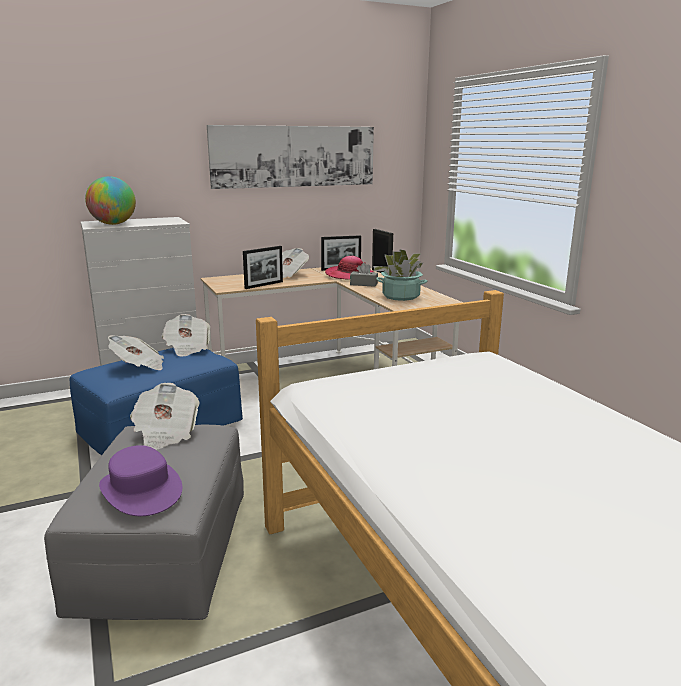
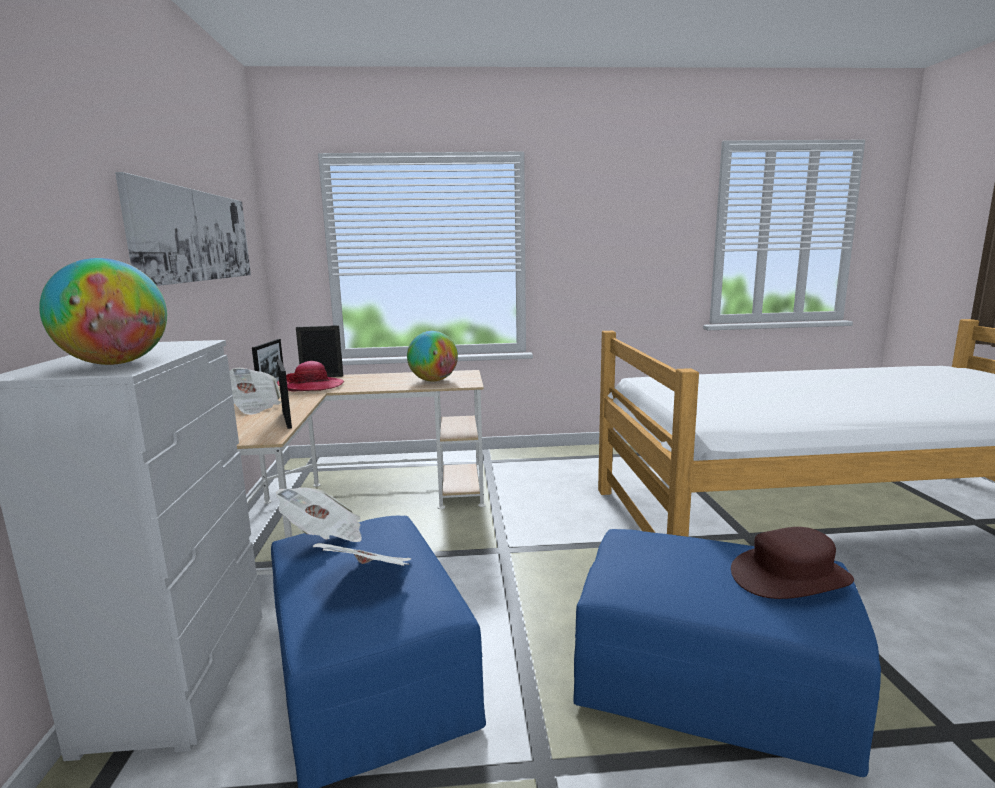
camera: 70 degrees left, 5 degrees down
grey ottoman [44,425,244,620] -> blue ottoman [573,529,881,777]
purple hat [99,445,182,516] -> brown hat [731,527,854,599]
newspaper [130,383,200,450] -> none
grey tissue box [350,263,378,287] -> none
potted plant [373,249,427,301] -> globe [407,331,458,381]

